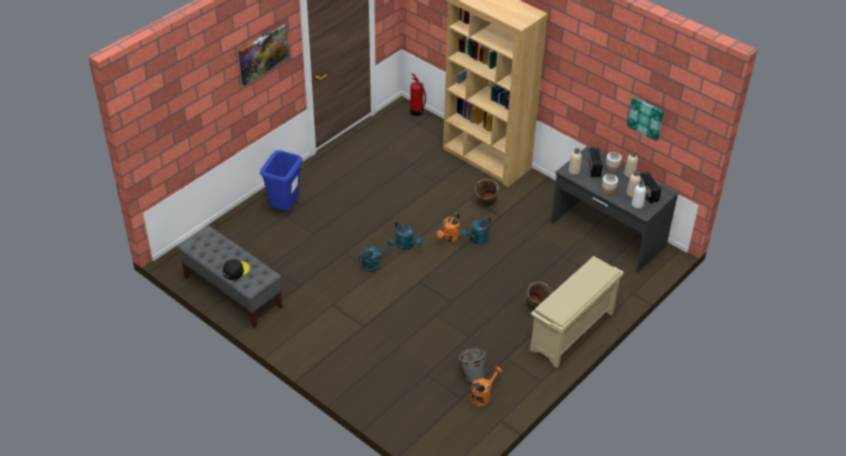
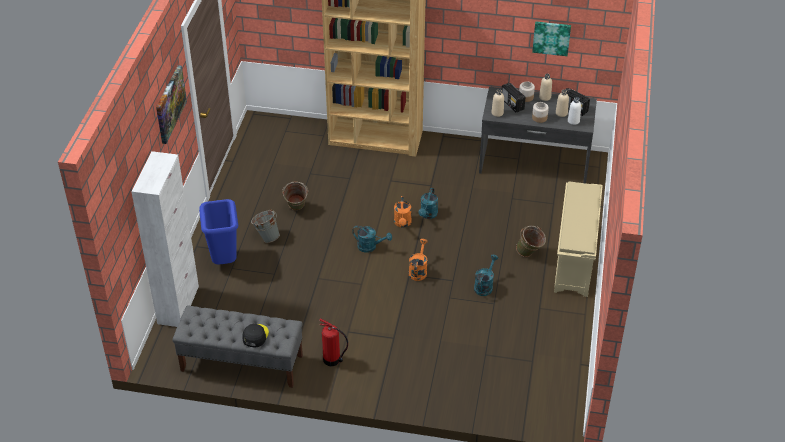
camera: 30 degrees left, 0 degrees up
turquoise watering can [358,239,394,272] -> turquoise watering can moved to [474,255,499,296]
fire extinguisher [410,73,426,116] -> fire extinguisher moved to [319,318,348,366]
grey bucket [459,349,486,383] -> grey bucket moved to [251,209,280,243]
orange watering can [470,366,502,406] -> orange watering can moved to [409,239,428,281]
green bucket [475,179,499,206] -> green bucket moved to [282,181,308,210]
none -> white cabinet [131,151,199,327]

